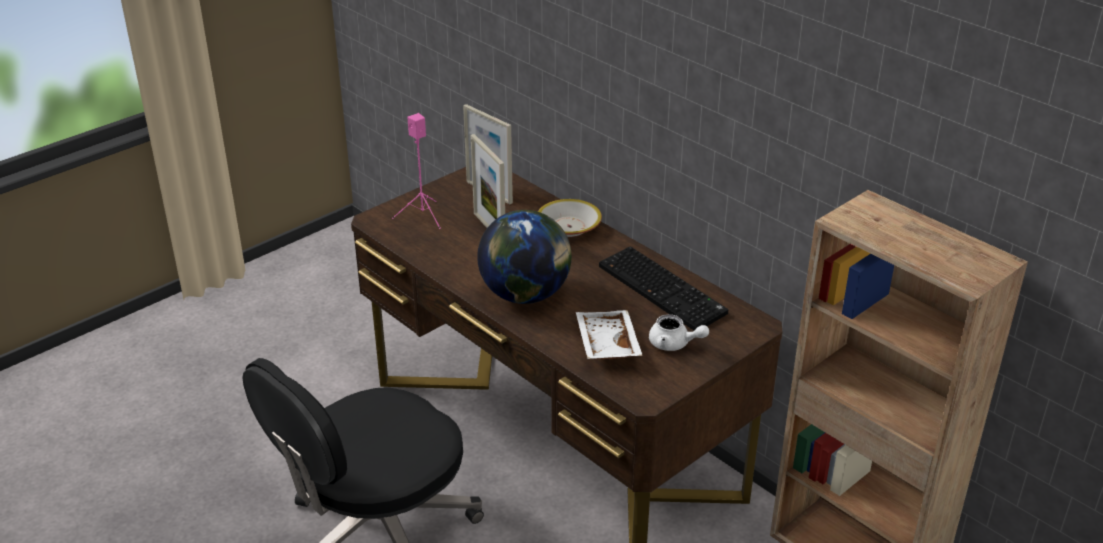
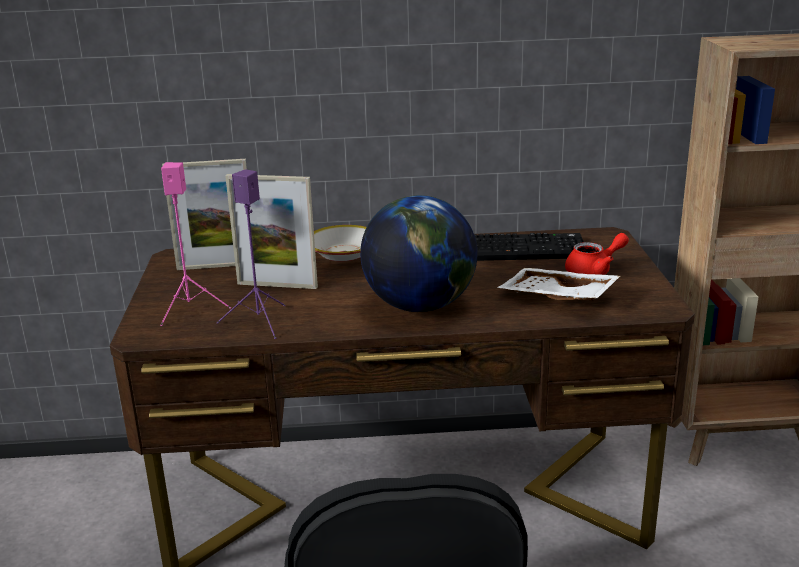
camera: 50 degrees left, 10 degrees down
white teapot [649,314,709,351] -> red teapot [565,233,629,275]
none -> purple speaker [217,169,285,339]

